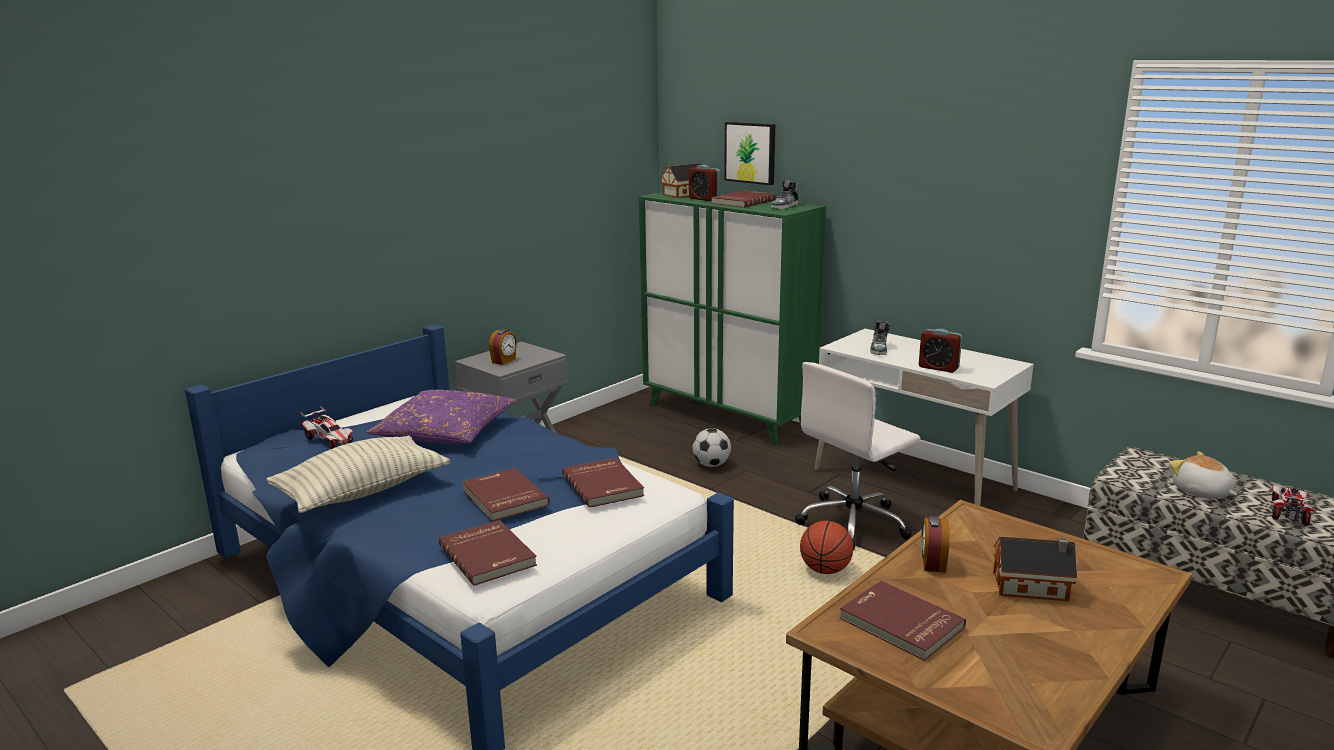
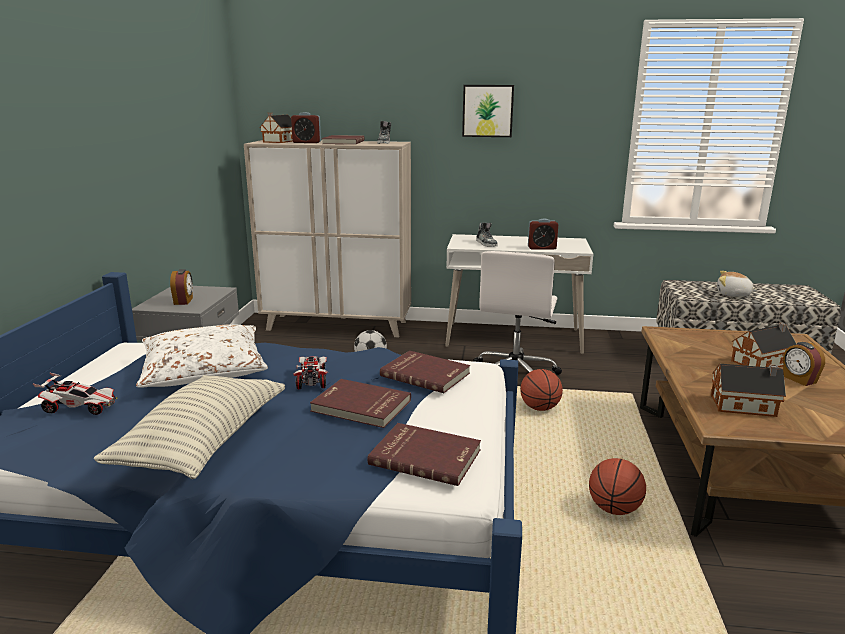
camera: 35 degrees left, 0 degrees up
purple pillow [367,390,516,444] -> white pillow [136,324,268,388]
green cabinet [639,192,826,445] -> beige cabinet [244,140,411,337]
picture [724,122,775,185] -> picture moved to [462,85,514,137]
red book [839,581,966,661] -> toy house [711,364,786,417]
alarm clock [921,516,950,573] -> alarm clock moved to [783,342,825,386]
toy car [1271,485,1315,525] -> toy car moved to [294,356,328,389]
none -> basketball [589,458,646,515]

